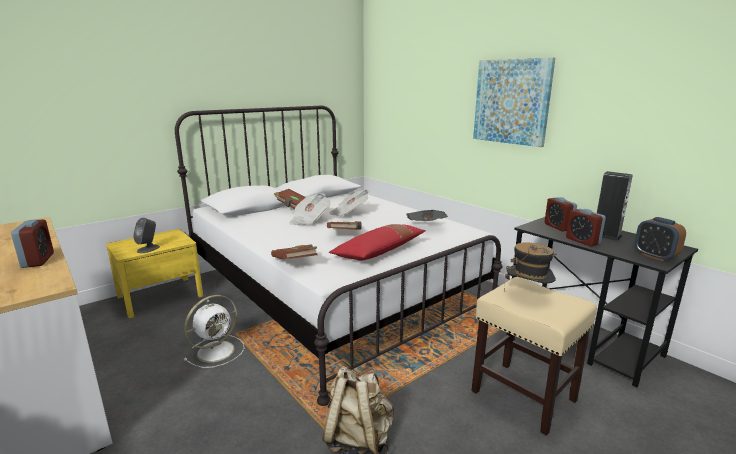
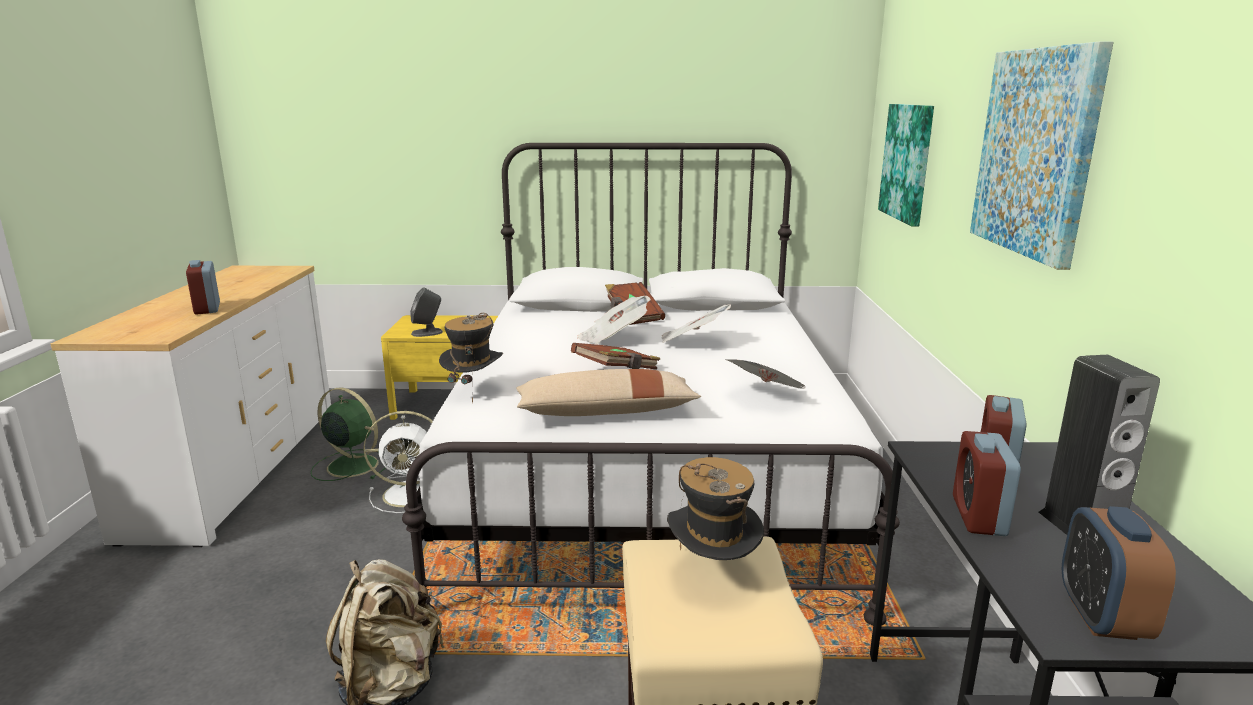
camera: 40 degrees right, 0 degrees up
alarm clock [11,219,54,268] -> alarm clock turned 135 degrees clockwise [186,260,220,315]
brown book [271,245,317,260] -> hat [439,313,503,404]
red pillow [329,224,426,261] -> beige pillow [516,369,701,416]
none -> green fan [311,388,386,481]
none -> picture [878,104,934,227]

